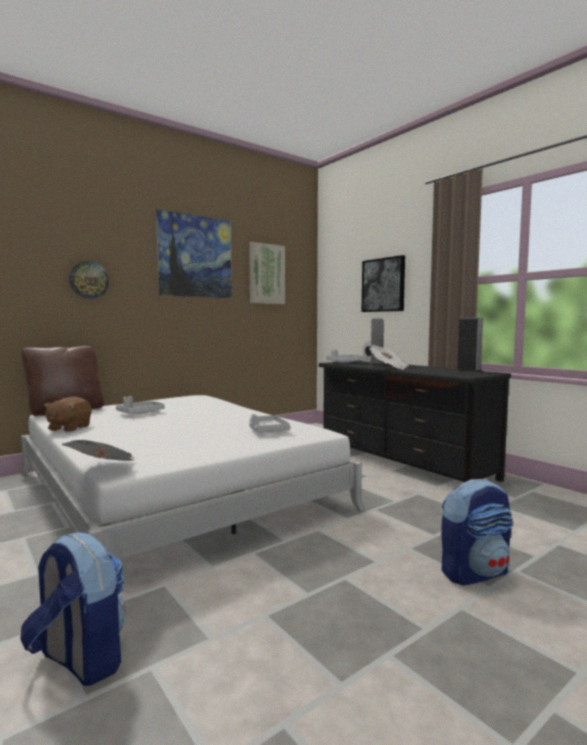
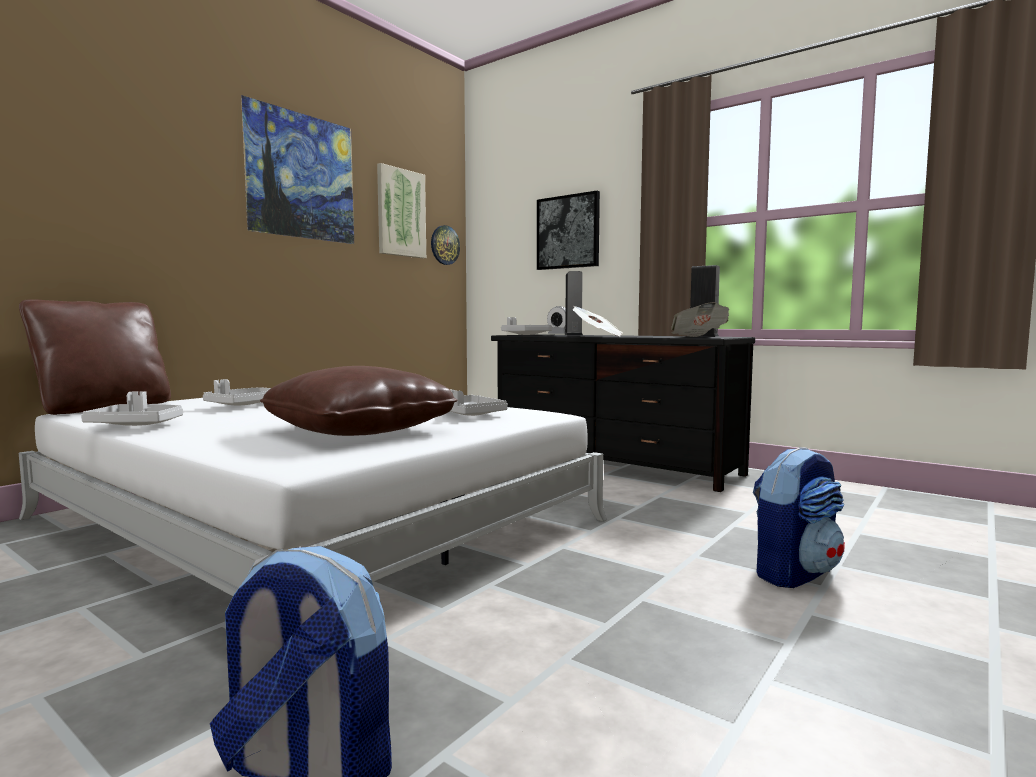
camera: 15 degrees left, 0 degrees up
brown plush toy [44,397,92,432] -> grey tray [81,392,183,426]
newspaper [61,440,135,461] -> newspaper moved to [671,302,729,337]
wall clock [69,261,109,299] -> wall clock moved to [431,225,460,265]
none -> brown pillow [260,366,457,436]

